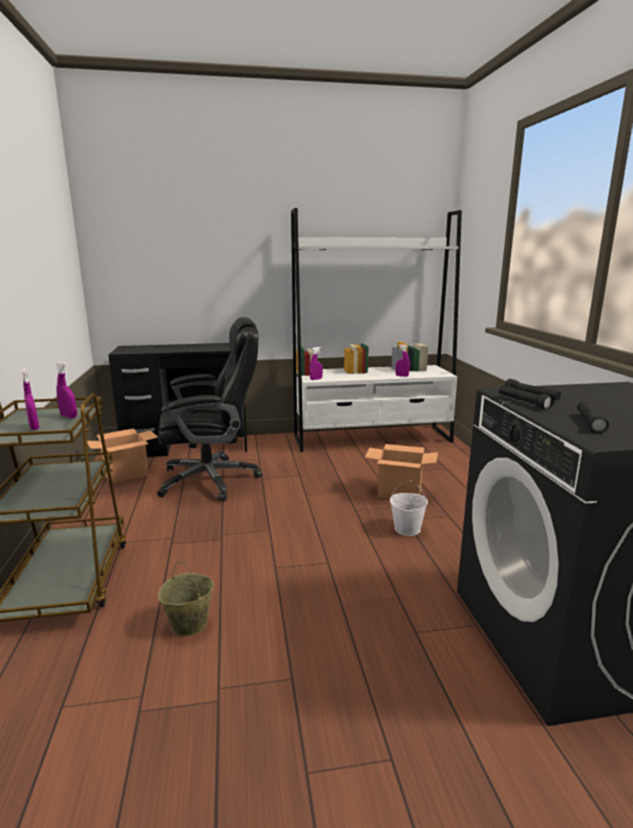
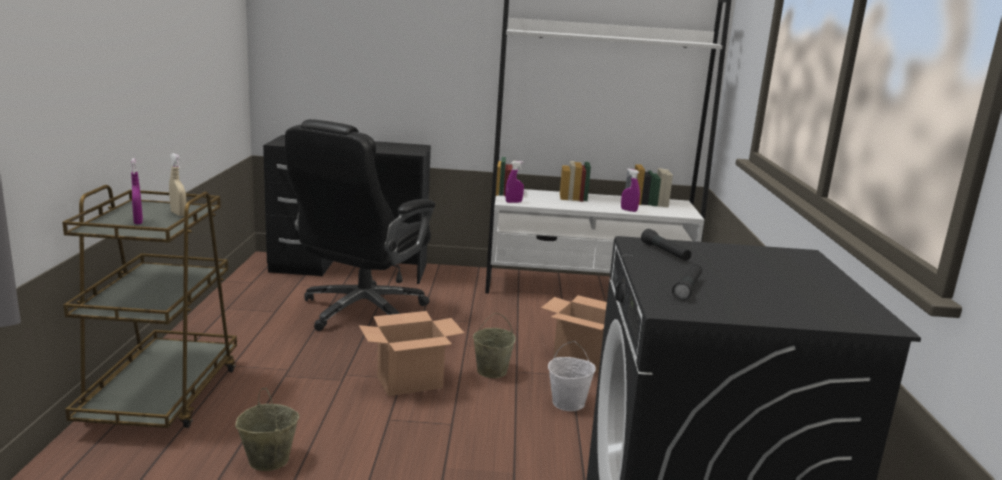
camera: 10 degrees right, 0 degrees up
purple spray bottle [55,362,77,418] -> beige spray bottle [169,153,187,216]
cardboard box [87,428,158,483] -> cardboard box moved to [359,311,464,396]
black office chair [157,317,263,502] -> black office chair turned 120 degrees clockwise [285,119,436,331]
black flashlight [499,385,554,410] -> none
none -> beige bucket [473,313,516,378]

